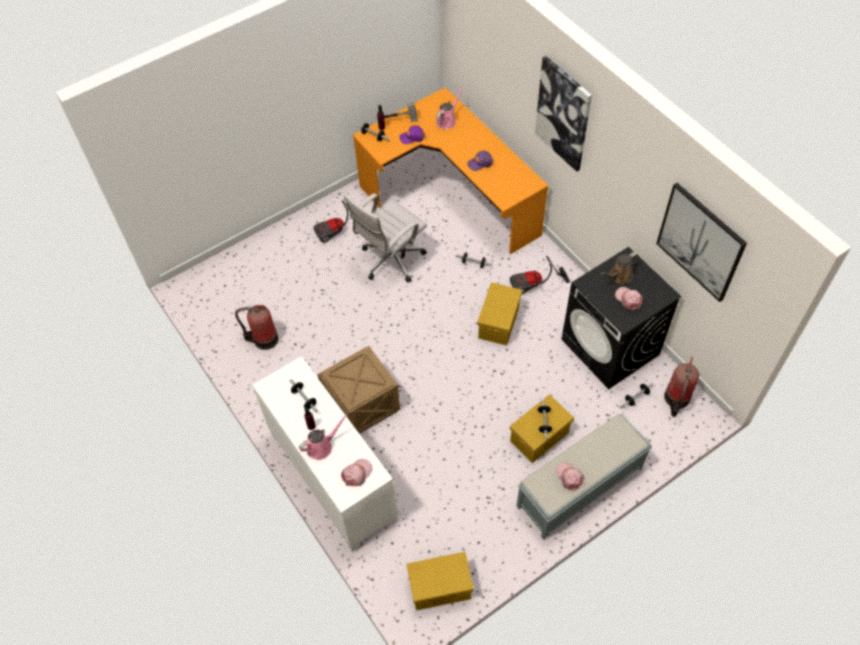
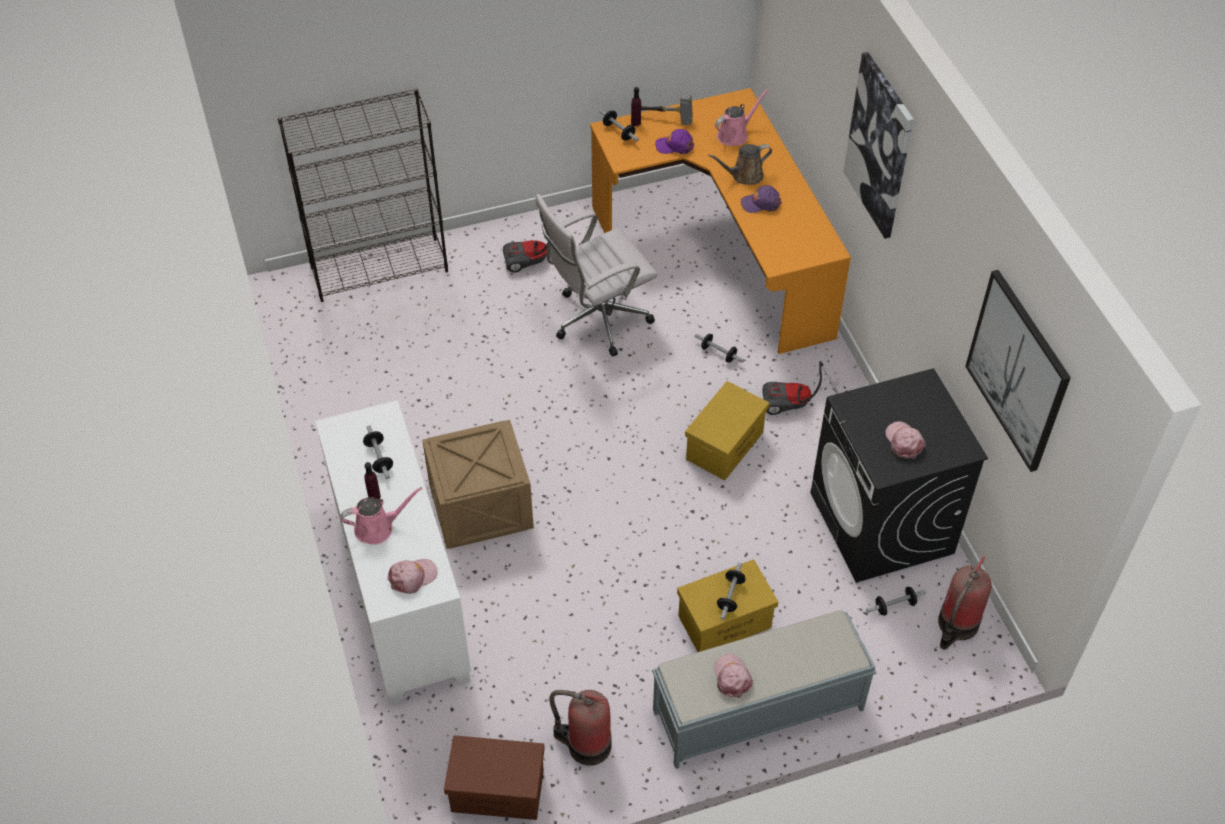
camera: 15 degrees right, 5 degrees down
fire extinguisher [235,305,278,350] -> fire extinguisher moved to [549,690,611,766]
yellow storage box [407,552,474,611] -> brown storage box [444,735,545,820]
brown watering can [600,252,638,284] -> brown watering can moved to [708,144,772,185]
none -> black bookcase [278,88,448,302]

